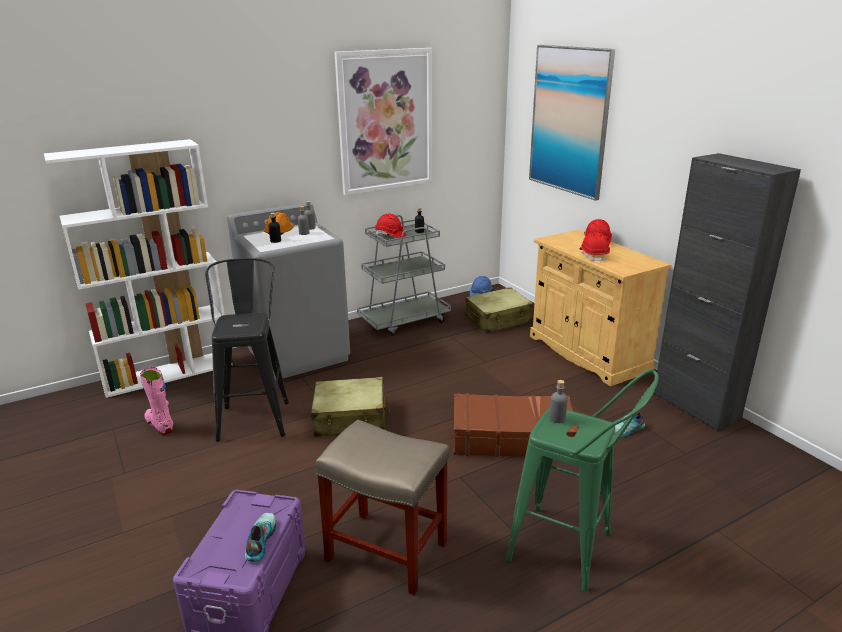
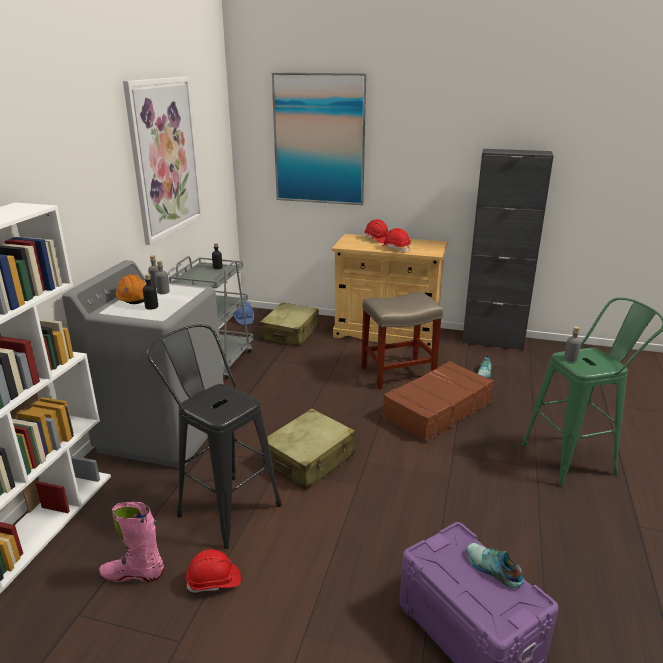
camera: 45 degrees left, 0 degrees up
beige stool [316,420,449,595] -> beige stool moved to [361,292,443,389]
red hard hat [375,214,406,238] -> red hard hat moved to [186,549,241,593]

